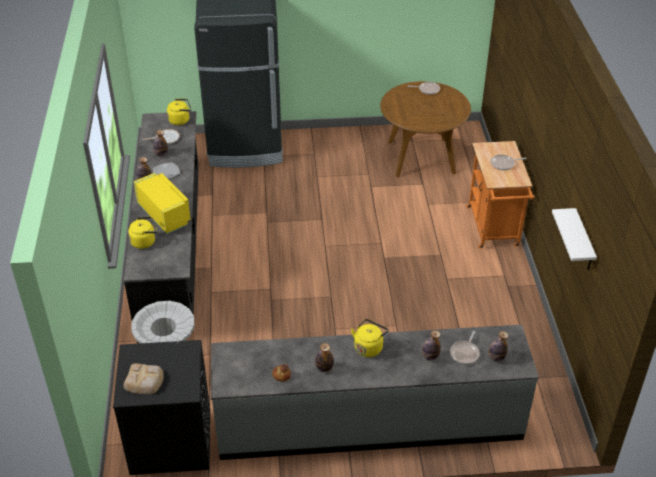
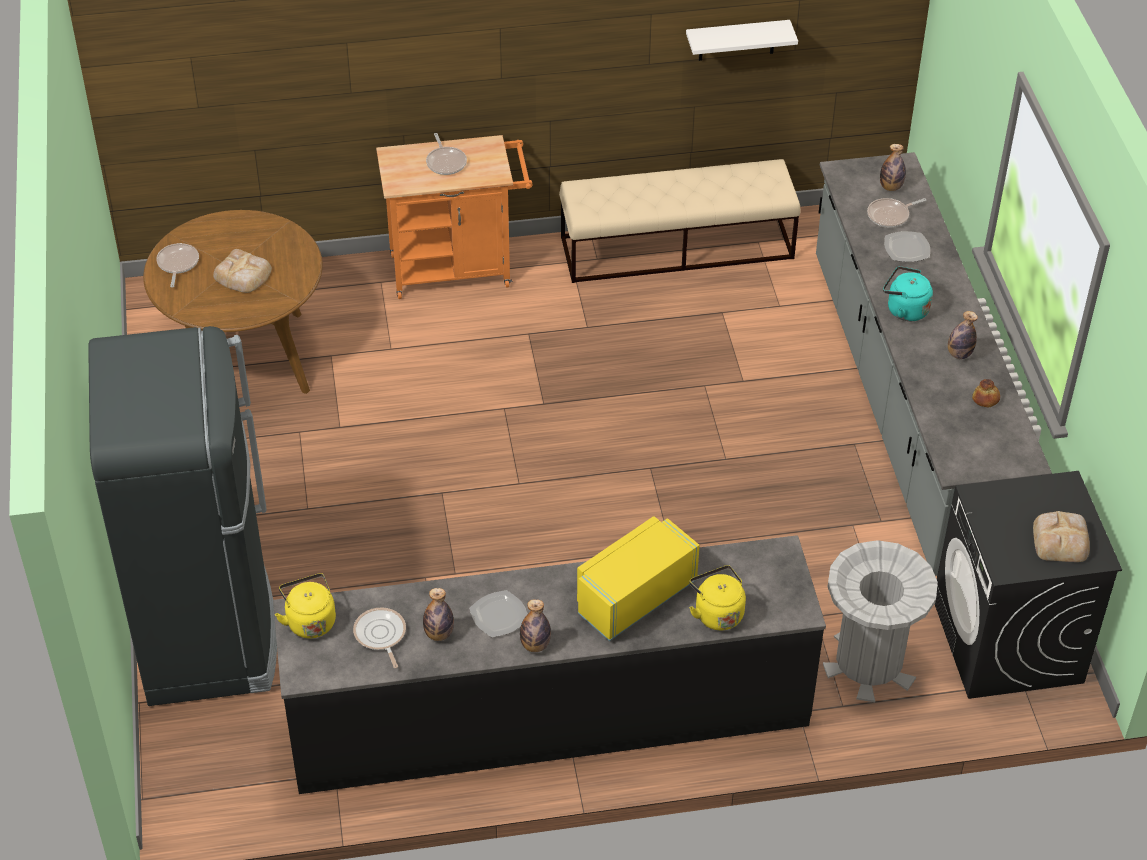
camera: 95 degrees left, 5 degrees up
yellow kettle [351,319,388,357] -> turquoise kettle [883,266,933,321]
bottle [422,330,441,361] -> plate [884,231,930,262]
frying pan [450,331,480,364] -> frying pan turned 135 degrees clockwise [867,198,926,228]
none -> bread [213,249,272,293]
none -> beige bench [559,159,800,283]

